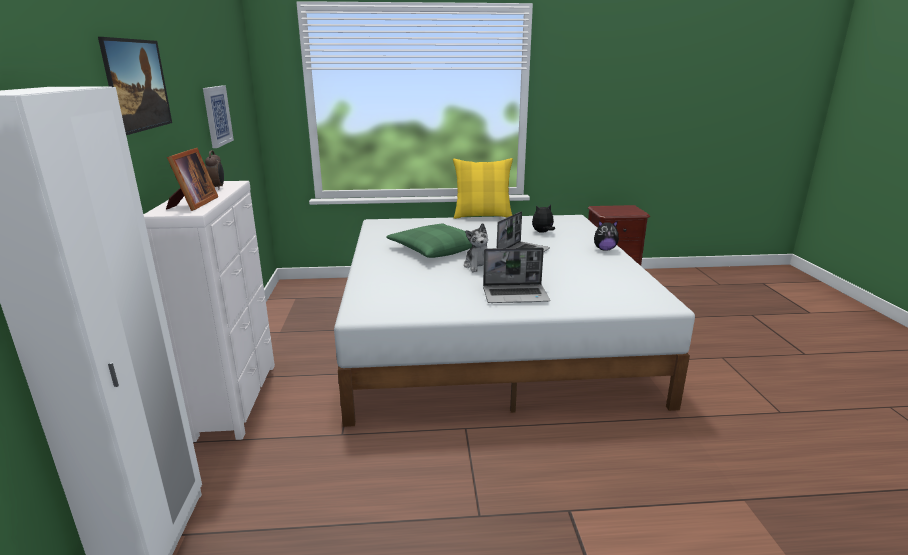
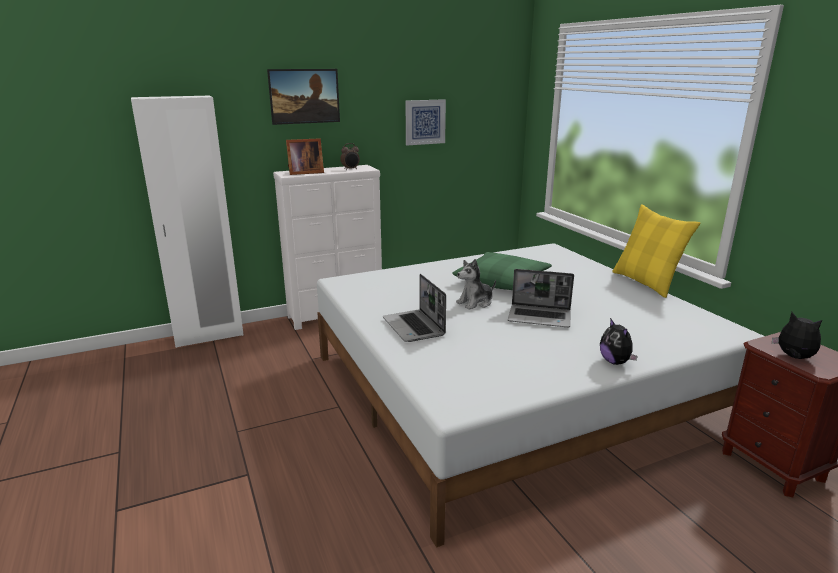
camera: 70 degrees right, 0 degrees up
plush toy [532,204,555,233] -> plush toy moved to [772,312,822,359]

